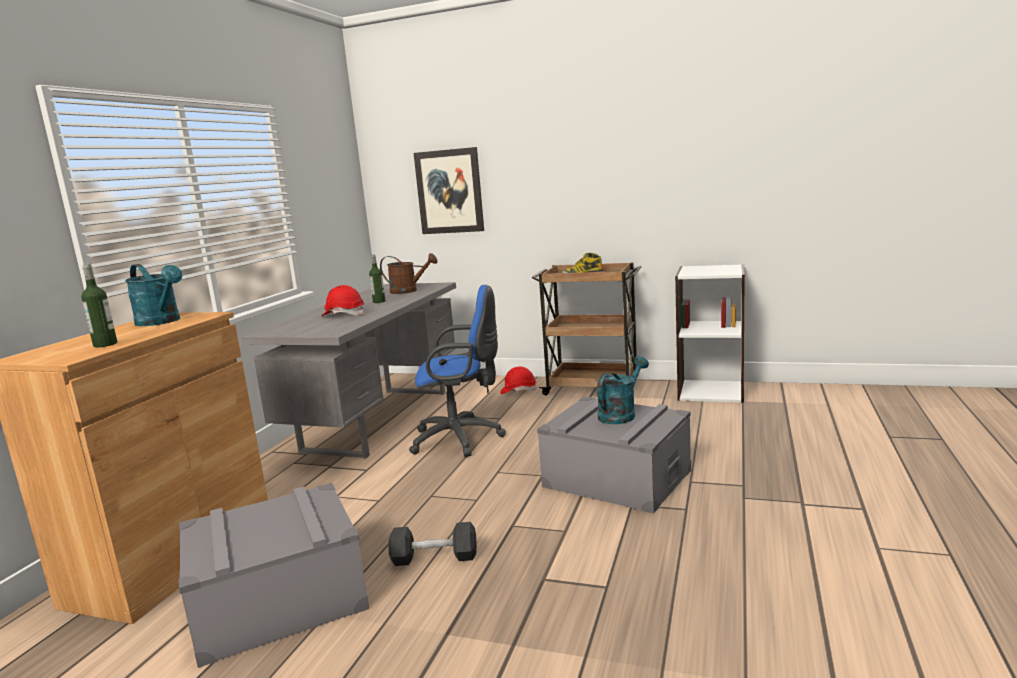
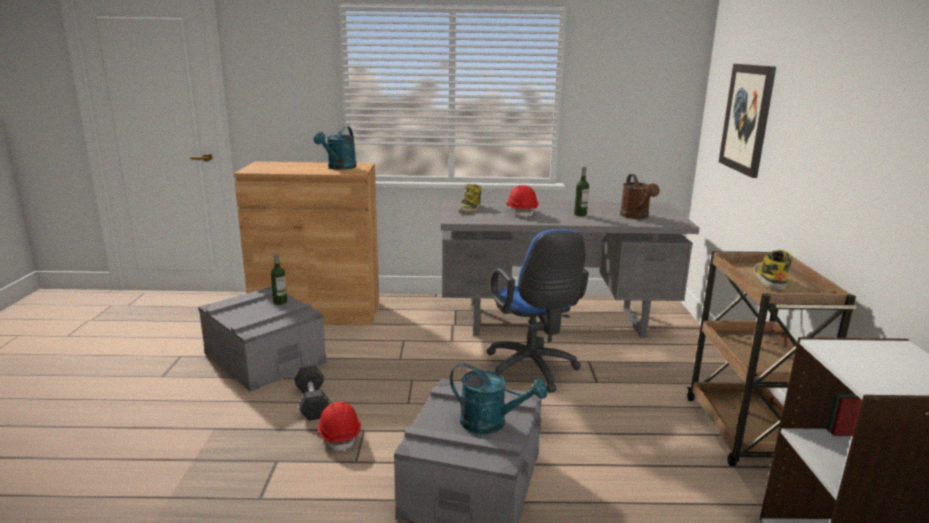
camera: 70 degrees right, 5 degrees up
bottle [81,264,117,347] -> bottle moved to [271,253,287,305]
red hard hat [500,367,537,394] -> red hard hat moved to [318,401,361,452]
none -> boot [458,184,481,212]

